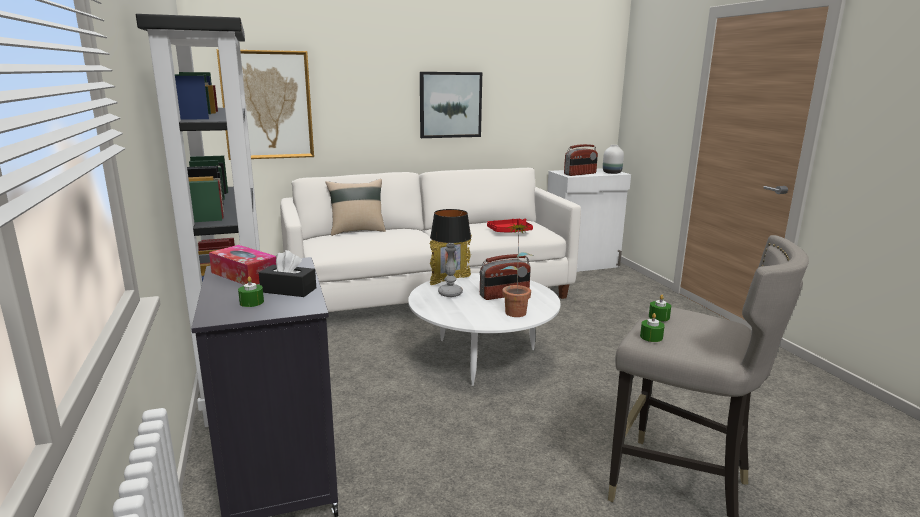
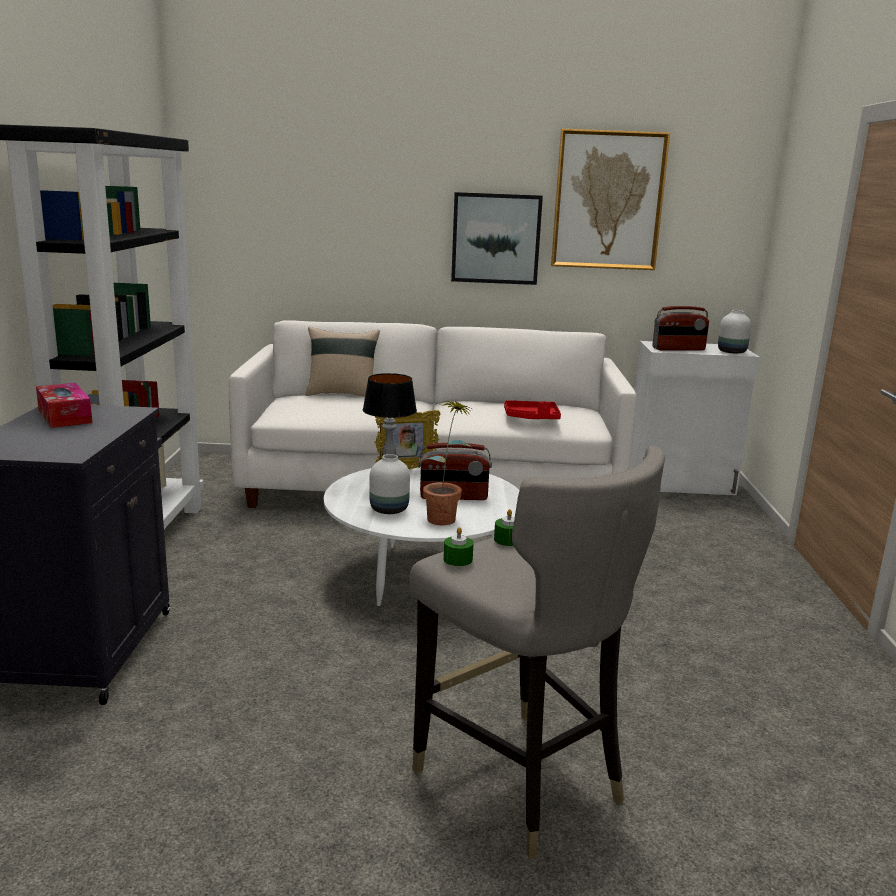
camera: 20 degrees right, 0 degrees up
picture [217,49,314,160] -> picture moved to [551,129,670,270]
green candle [238,276,264,307] -> none
black tissue box [259,250,316,297] -> none
none -> white vase [369,454,410,514]

